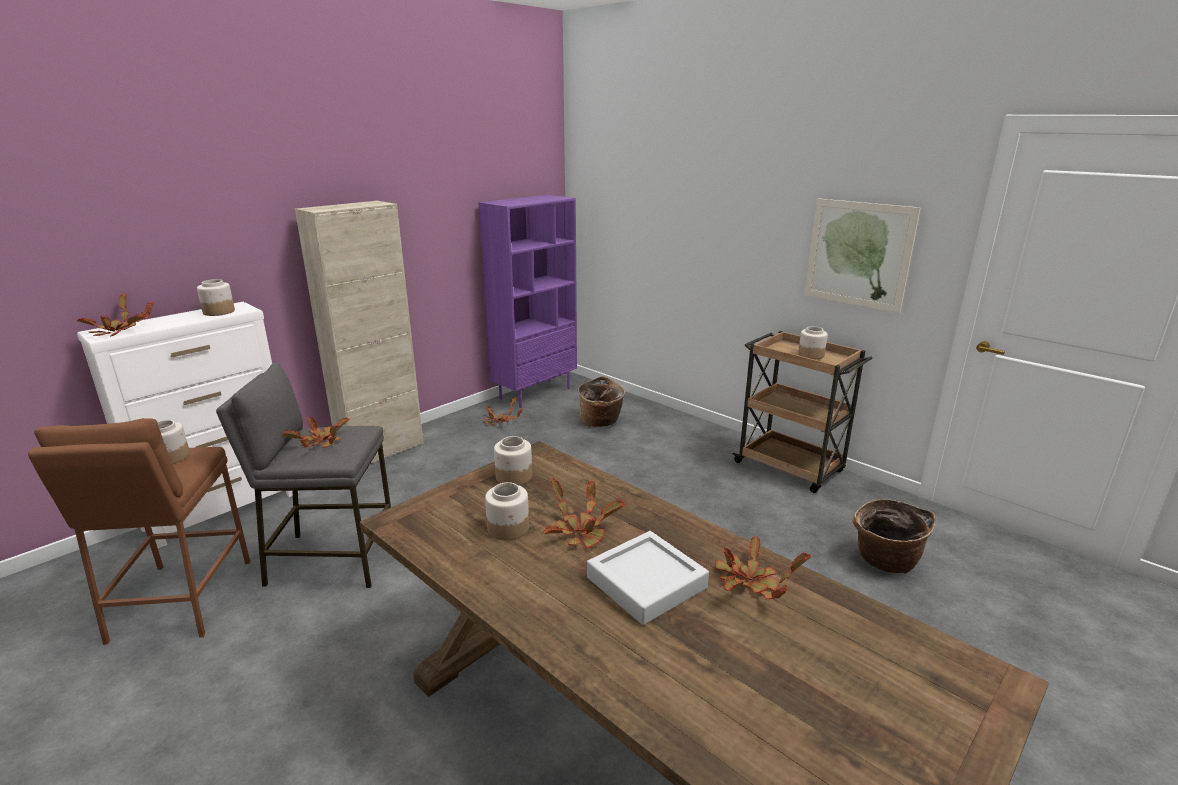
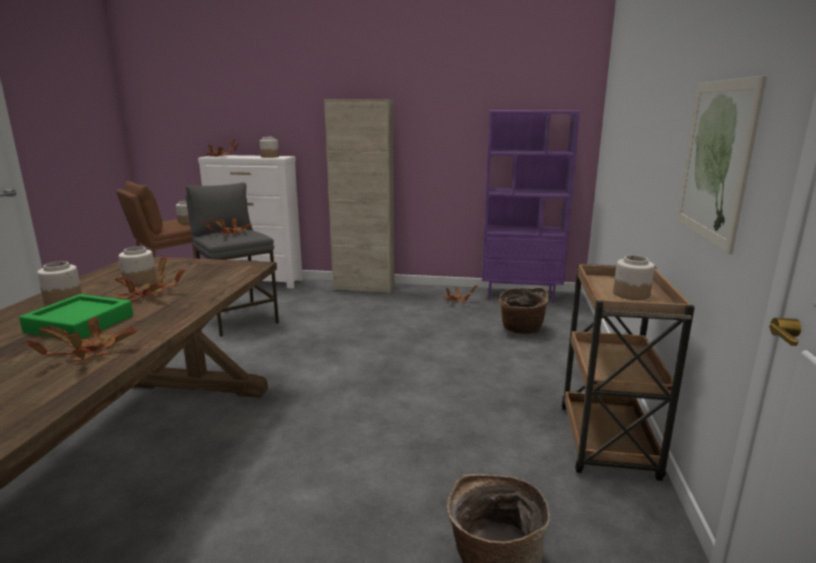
camera: 55 degrees right, 5 degrees down
jar [494,436,532,485] -> jar moved to [37,261,82,305]
grey tray [587,531,709,625] -> green tray [19,294,133,339]

